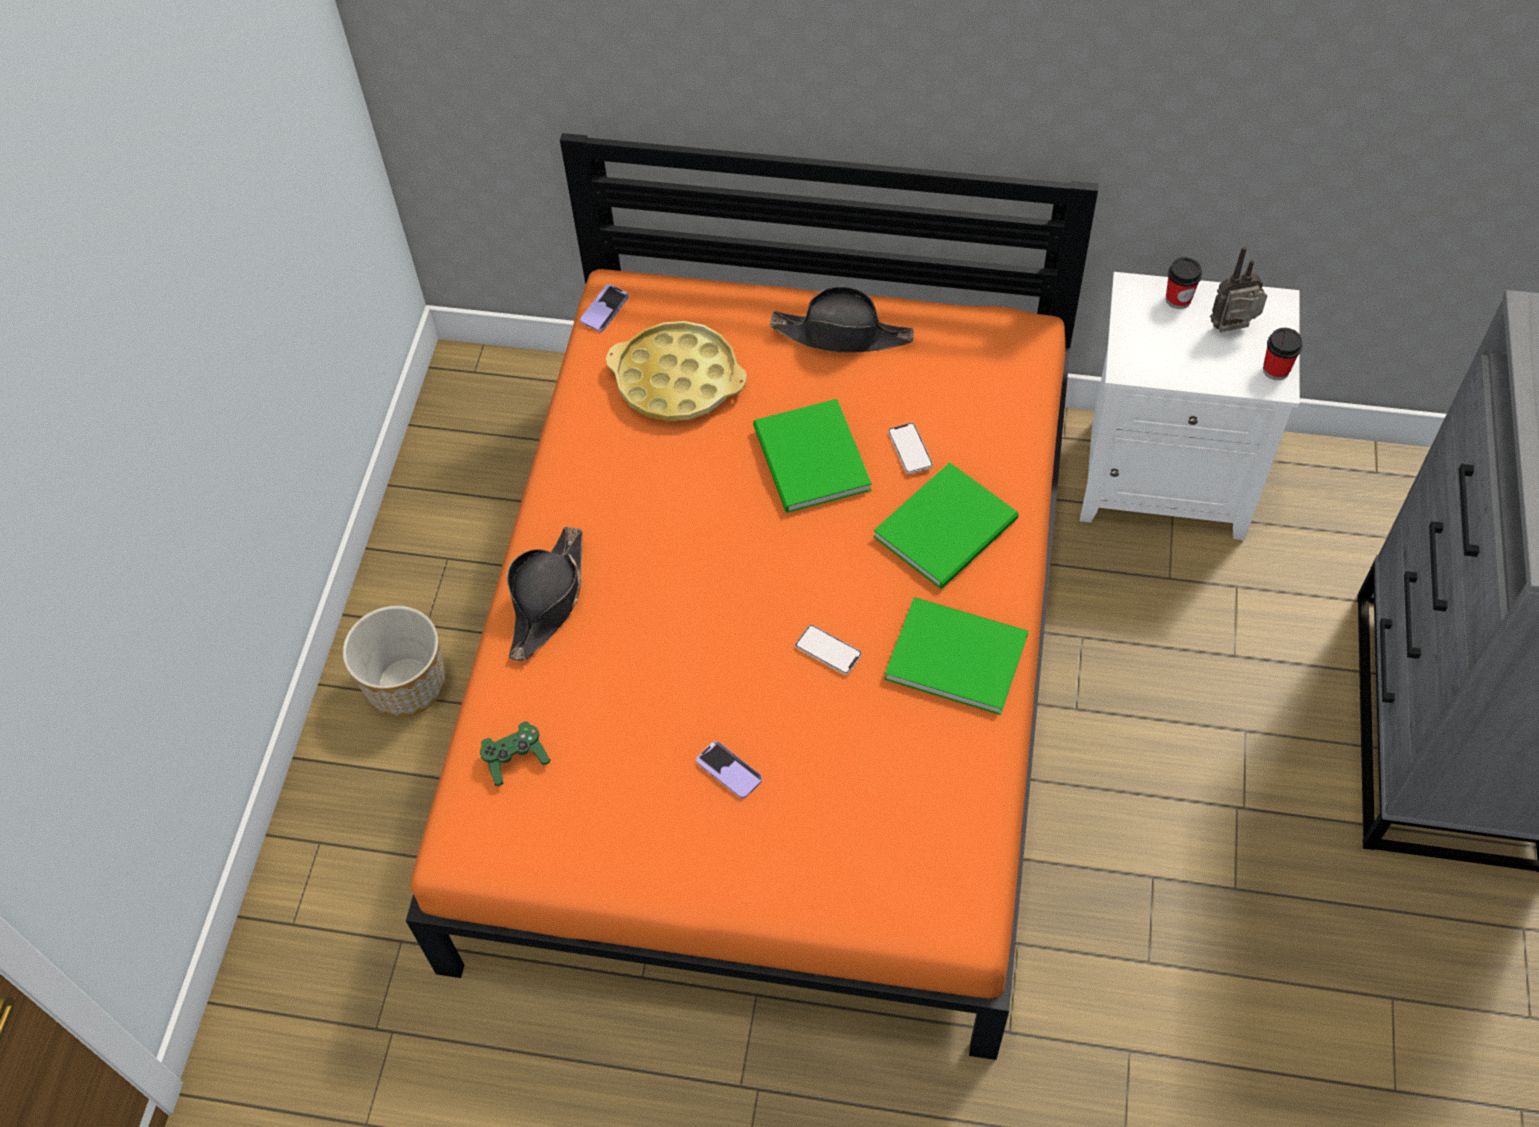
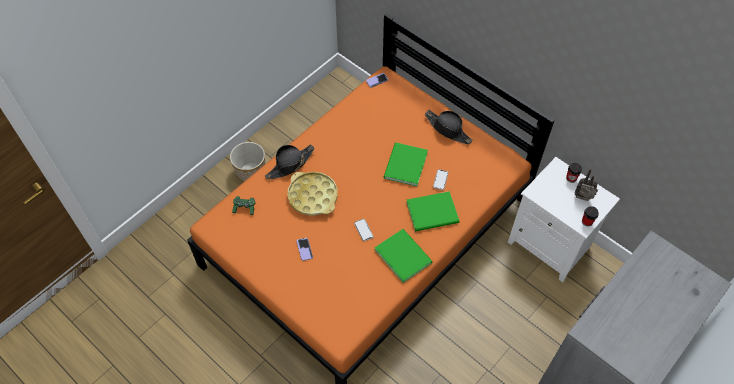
camera: 30 degrees right, 0 degrees up
yellow tray [606,321,747,421] -> yellow tray moved to [288,172,338,216]

